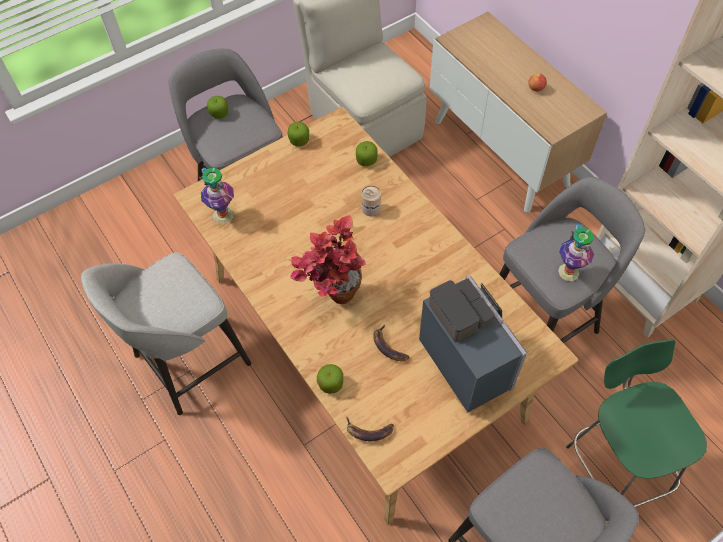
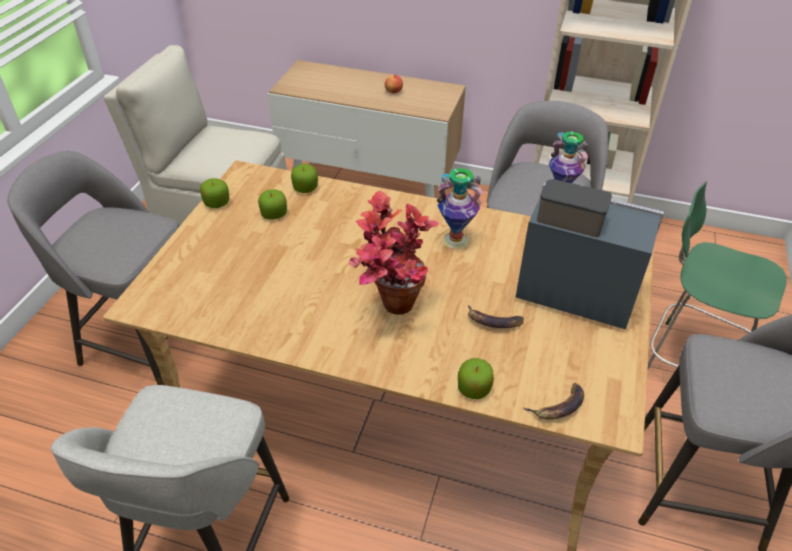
camera: 40 degrees left, 15 degrees down
vase [201,168,234,224] -> vase moved to [437,168,483,249]
apple [207,96,228,119] -> apple moved to [258,190,287,220]
can [361,186,381,216] -> none

